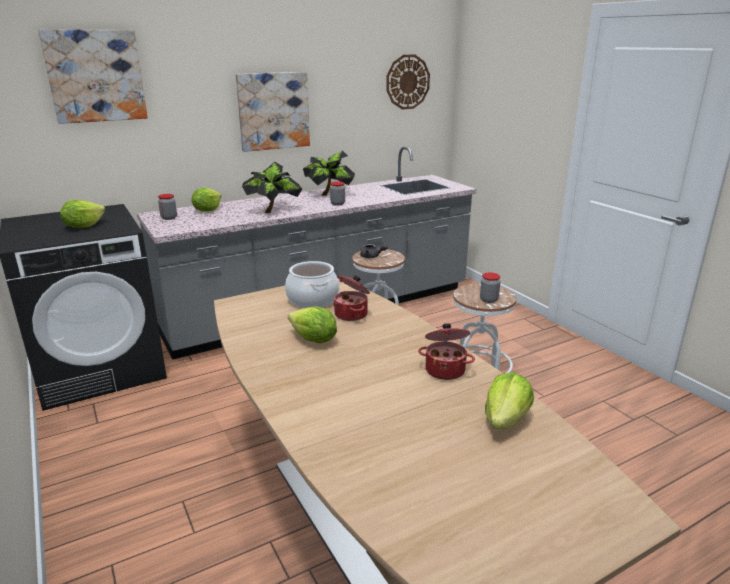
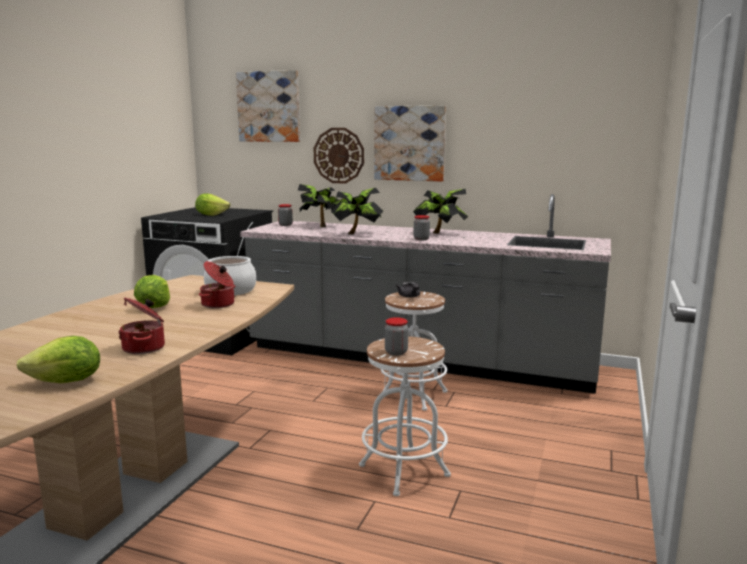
camera: 50 degrees right, 10 degrees down
lettuce [192,188,222,212] -> potted plant [298,184,338,227]
wall clock [386,55,430,109] -> wall clock moved to [314,128,364,184]

